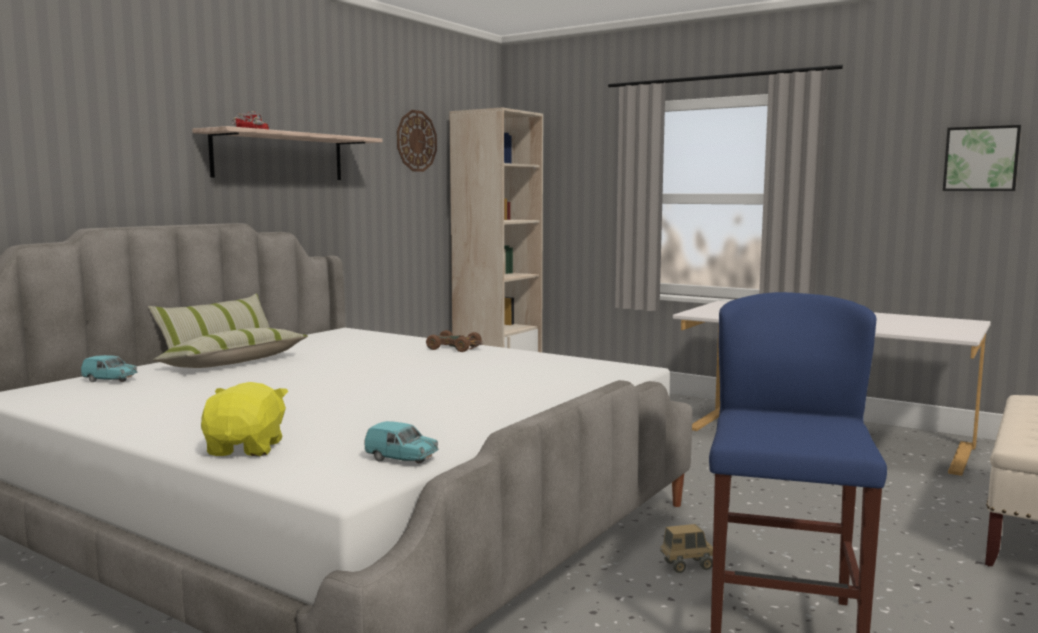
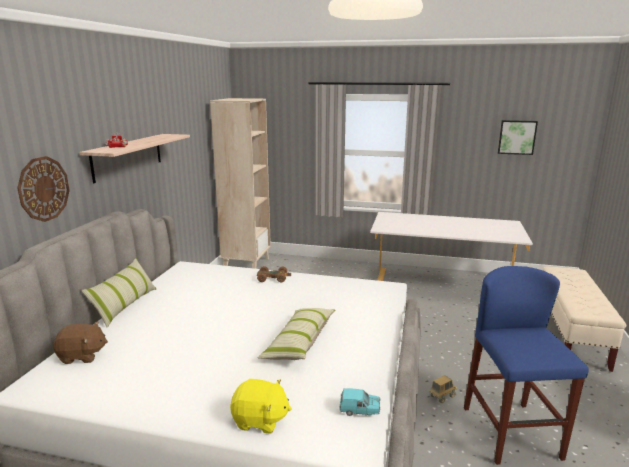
camera: 20 degrees left, 10 degrees up
turquoise toy car [81,355,137,382] -> brown plush toy [53,321,108,364]
pillow [153,328,308,368] -> pillow moved to [258,308,335,360]
yellow plush toy [201,382,289,456] -> yellow plush toy turned 120 degrees clockwise [230,379,292,434]
wall clock [397,110,437,172] -> wall clock moved to [17,156,70,222]

